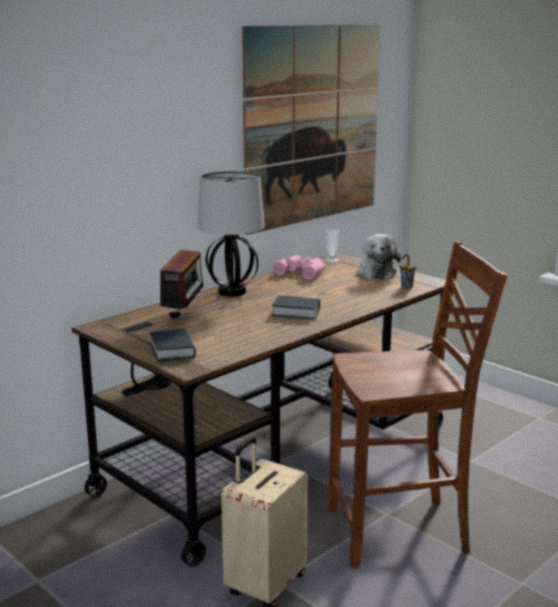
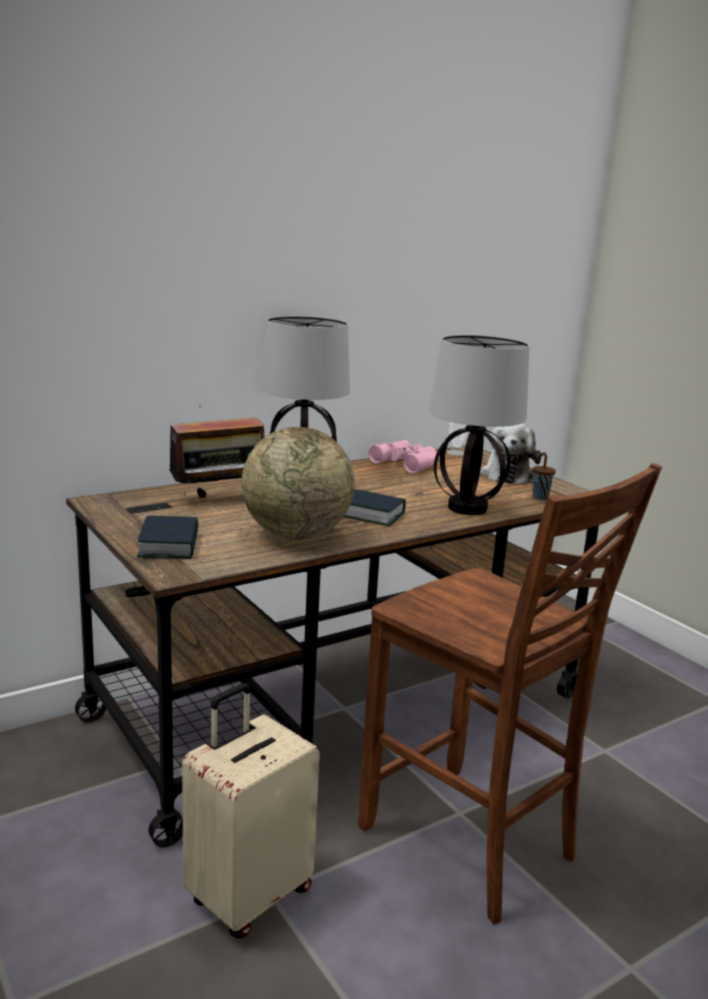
camera: 10 degrees right, 0 degrees up
radio [160,246,204,320] -> radio turned 45 degrees clockwise [160,406,265,498]
picture [242,25,380,235] -> none
brown chair [328,242,507,568] -> brown chair turned 45 degrees clockwise [358,463,662,925]
none -> globe [242,427,354,540]
none -> table lamp [429,335,530,515]

